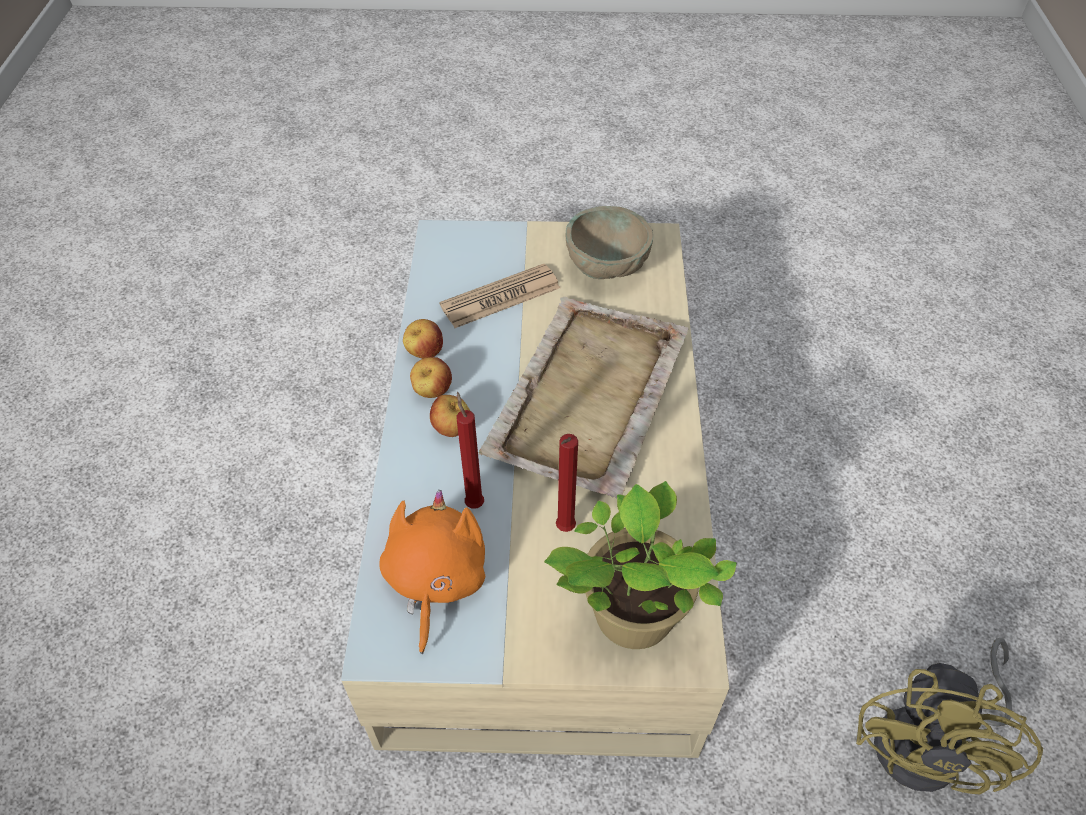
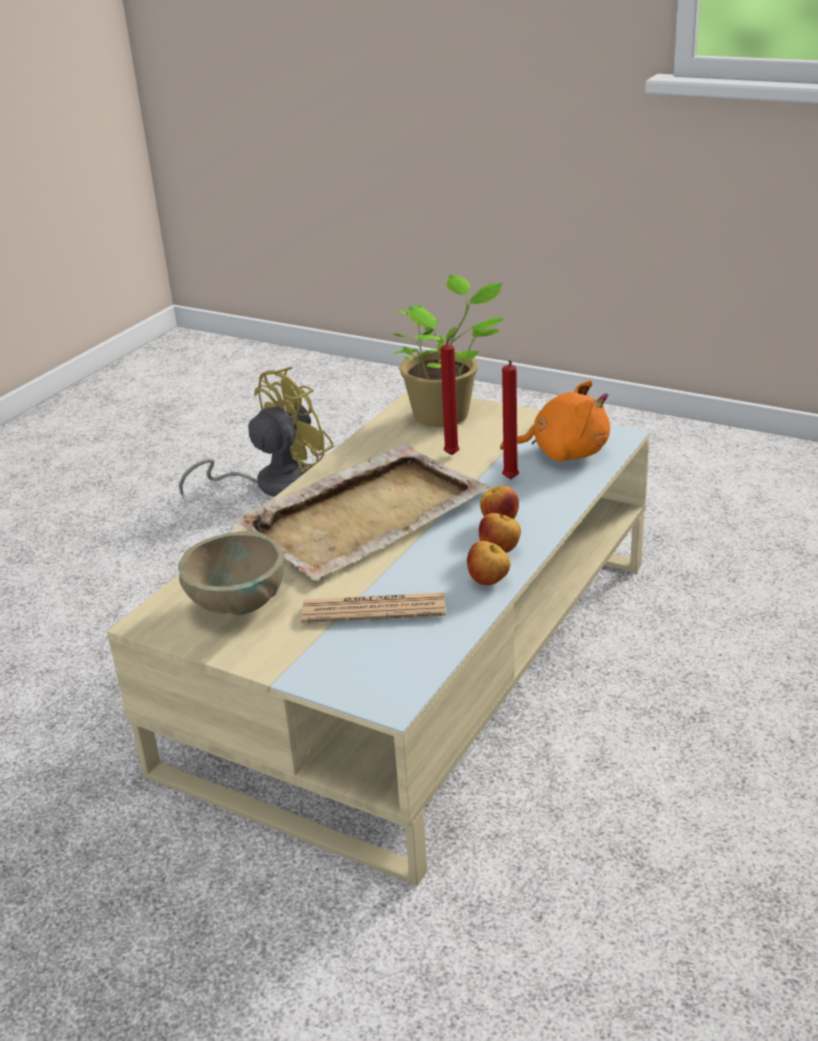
camera: 150 degrees left, 20 degrees down
orange plush toy [380,490,485,654] -> orange plush toy turned 120 degrees counterclockwise [500,380,610,461]

